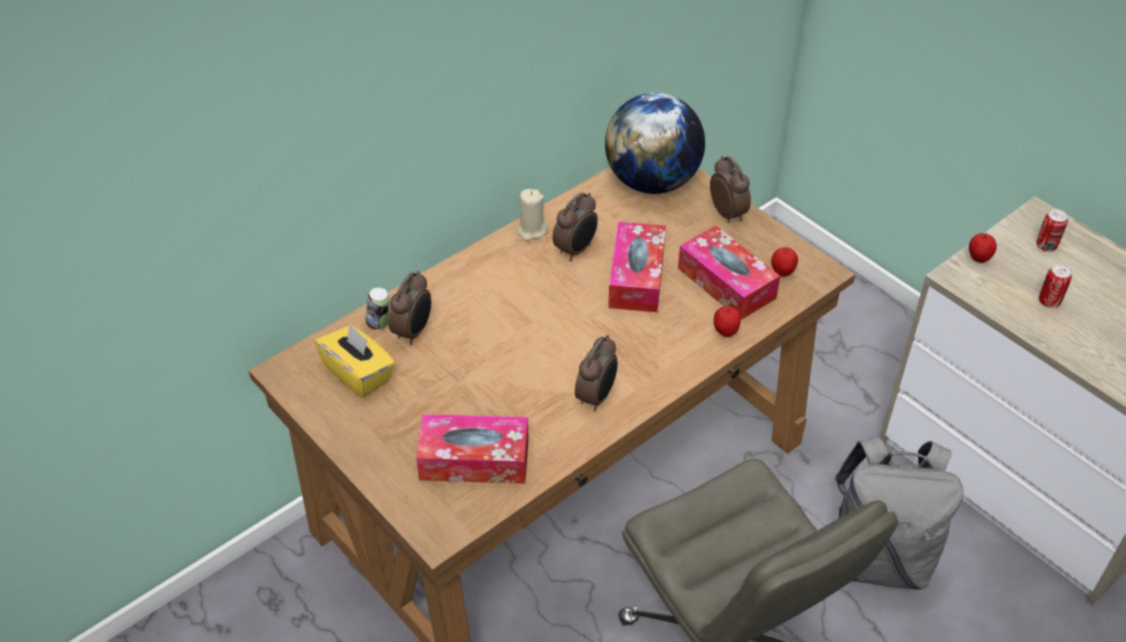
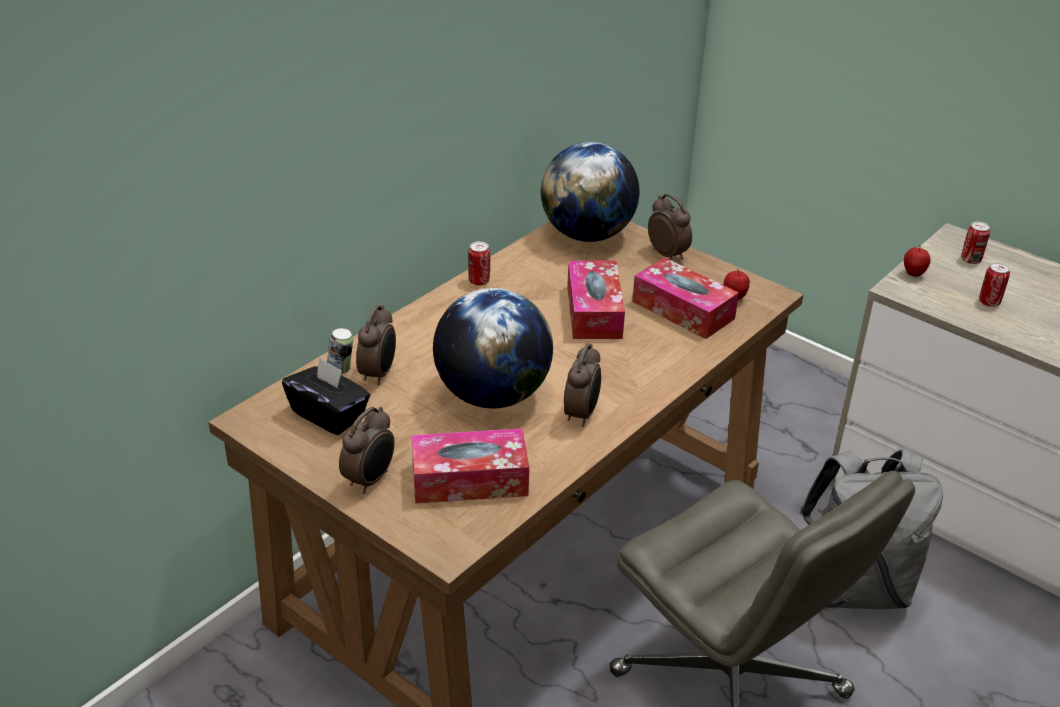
camera: 10 degrees left, 10 degrees down
yellow tissue box [315,324,395,398] -> black tissue box [282,357,370,435]
beige candle [517,189,548,241] -> can [468,241,490,286]
alarm clock [552,192,598,261] -> alarm clock moved to [339,407,395,494]
apple [714,306,741,337] -> none
none -> globe [433,288,553,408]

